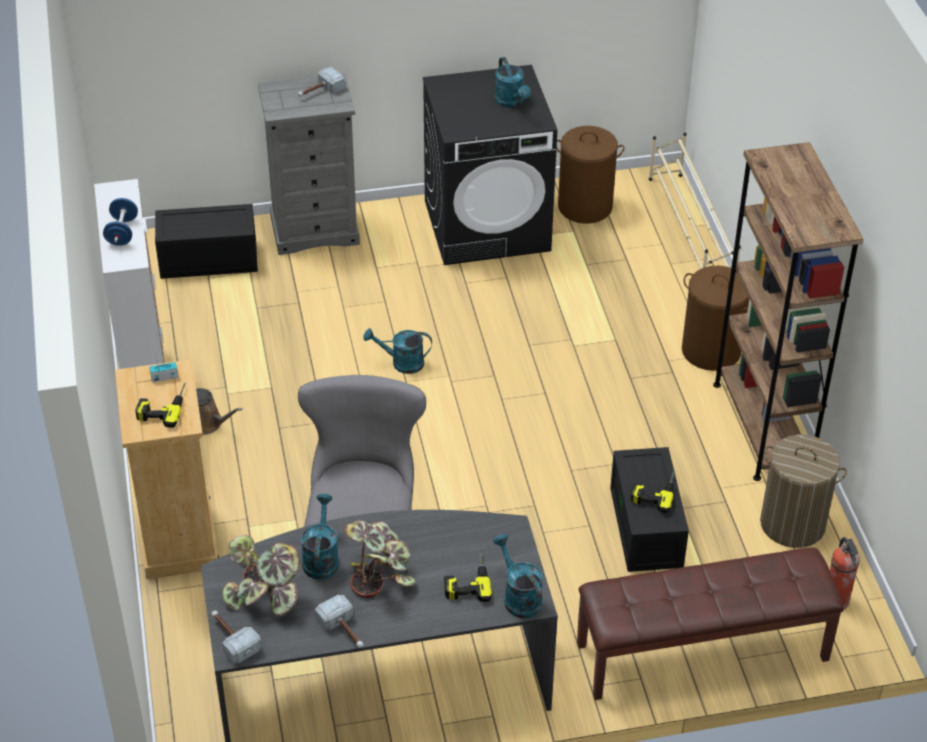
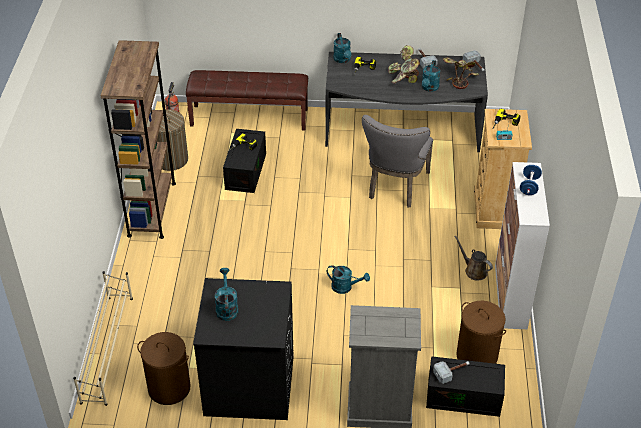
camera: 165 degrees left, 0 degrees up
hammer [298,67,345,97] -> hammer moved to [433,361,470,384]
brown laundry basket [682,266,749,371] -> brown laundry basket moved to [456,301,506,364]

